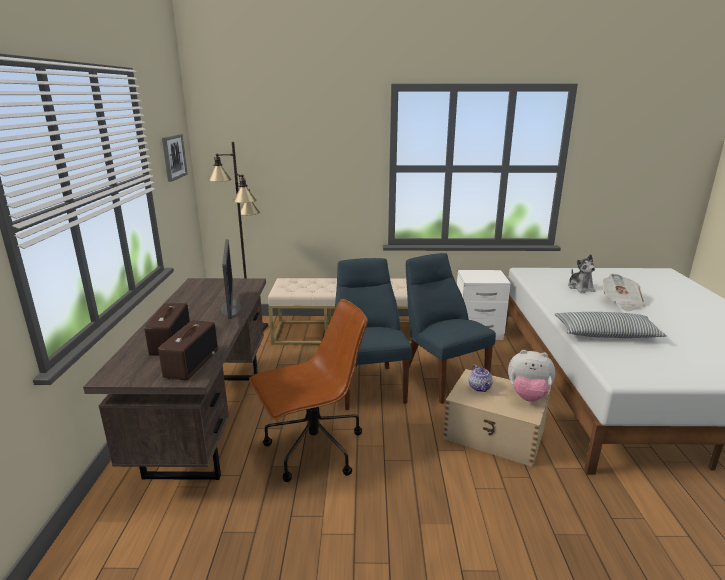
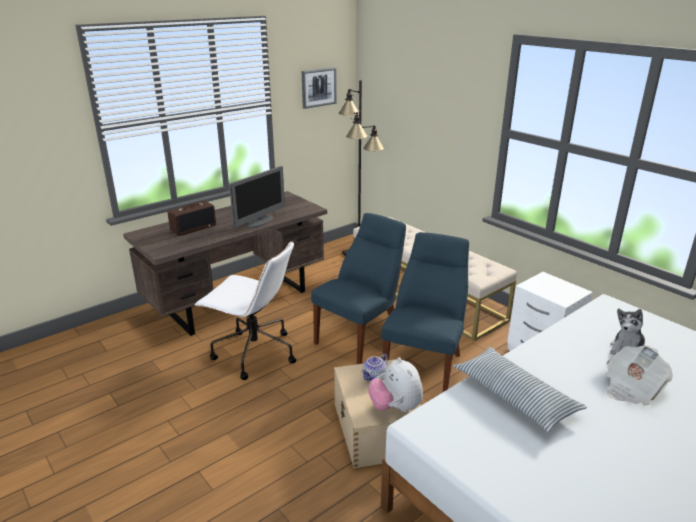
camera: 50 degrees right, 5 degrees up
radio [158,320,218,380] -> none
brown office chair [249,299,368,482] -> white office chair [194,241,296,380]

